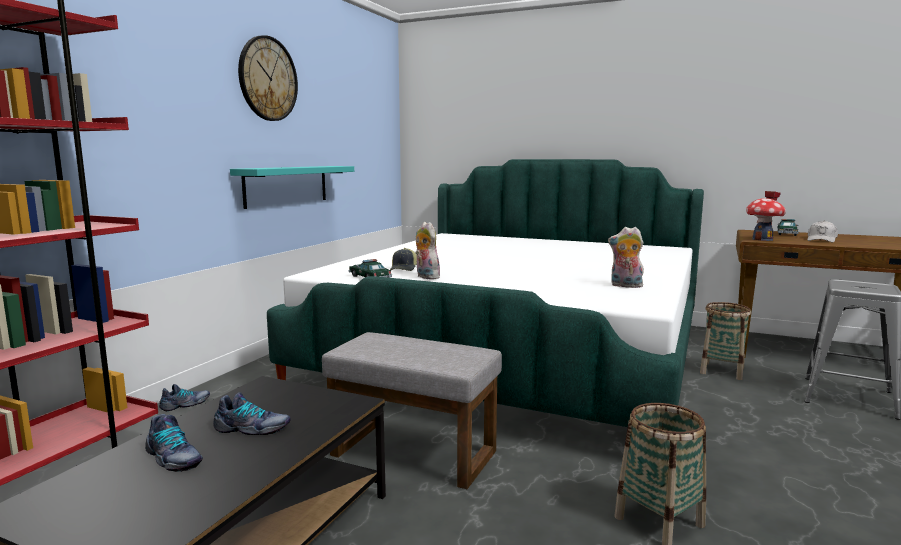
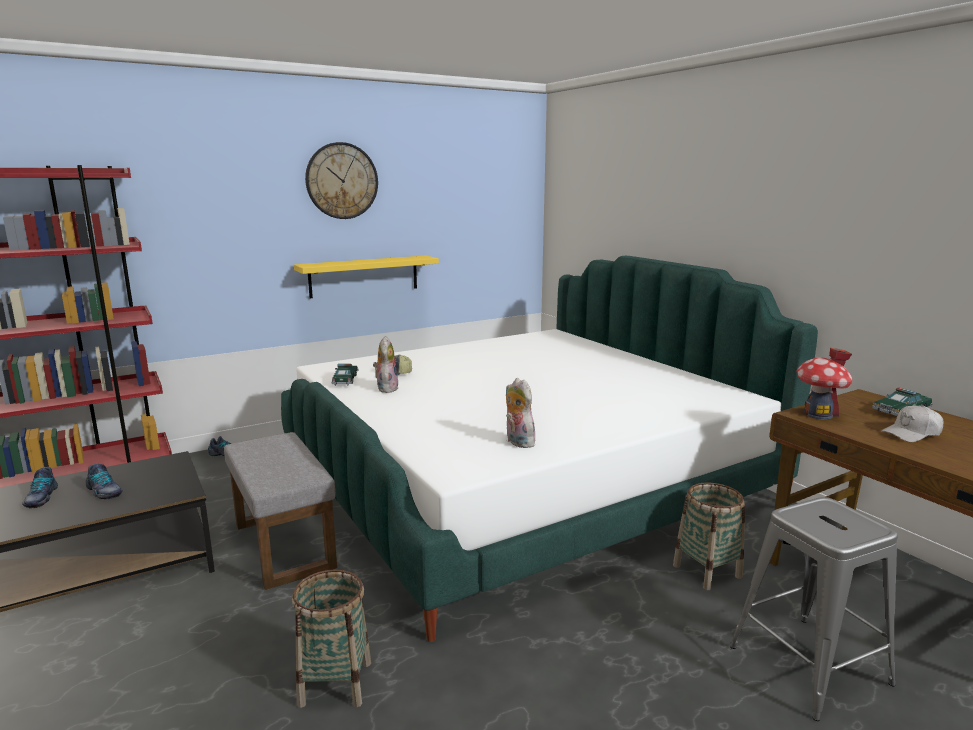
camera: 35 degrees right, 5 degrees up
turquoise shelf [230,166,354,209] -> yellow shelf [294,255,439,299]

